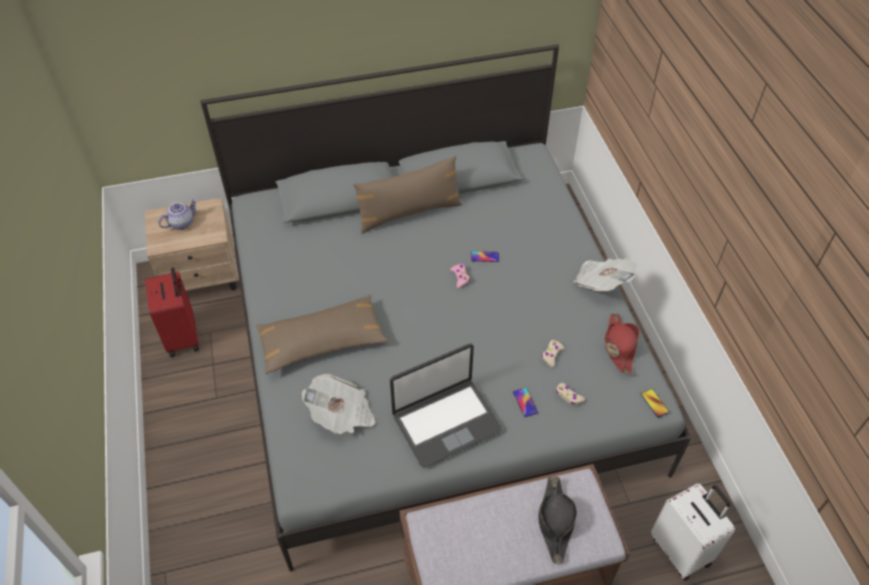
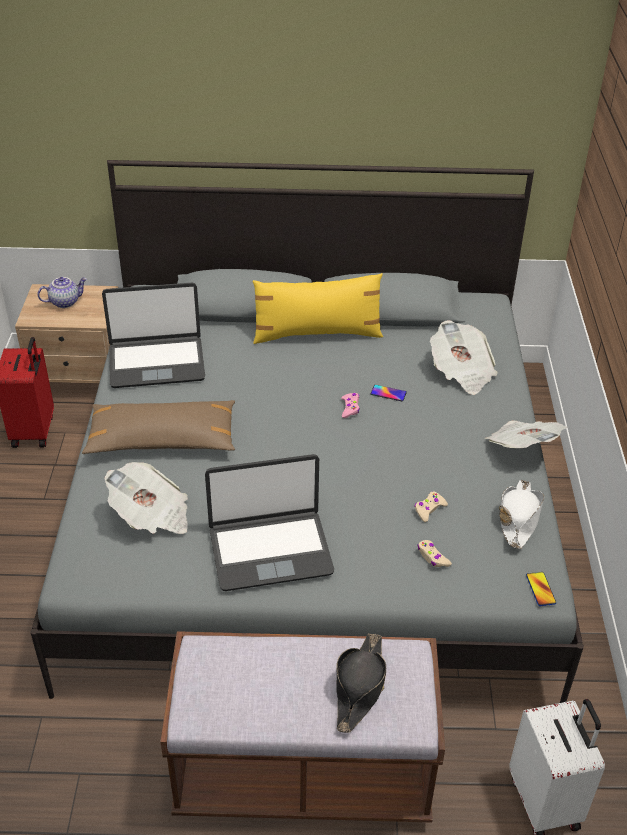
camera: 15 degrees right, 10 degrees down
brown pillow [353,156,463,234] -> yellow pillow [253,273,383,344]
phone [513,388,538,417] -> none
red hat [604,313,640,375] -> white hat [499,480,544,549]
none -> laptop [102,283,205,388]
none -> newspaper [430,320,498,395]

